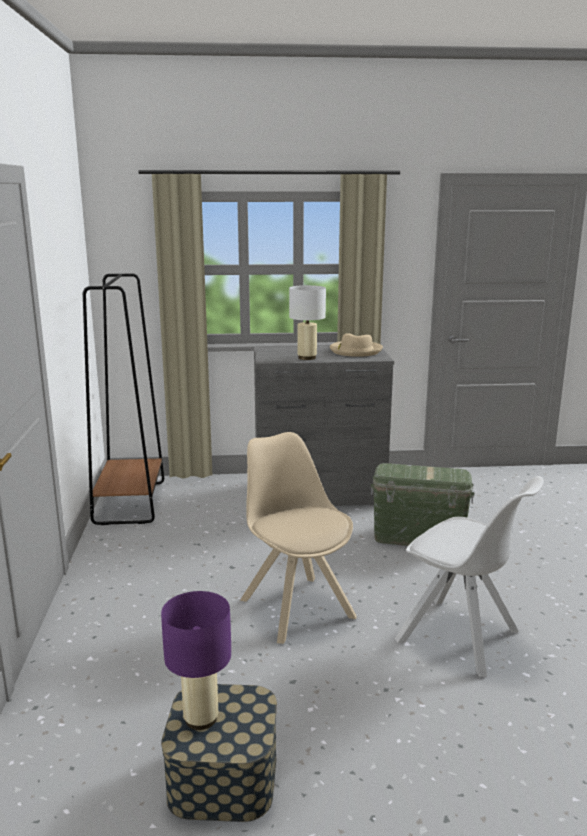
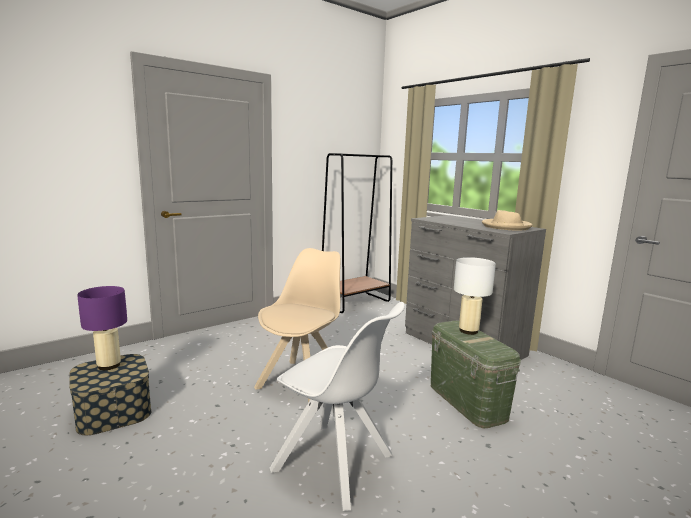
camera: 55 degrees right, 5 degrees down
white table lamp [289,285,326,360] -> white table lamp moved to [454,257,496,335]
white chair [395,476,544,677] -> white chair turned 60 degrees counterclockwise [270,302,405,511]

